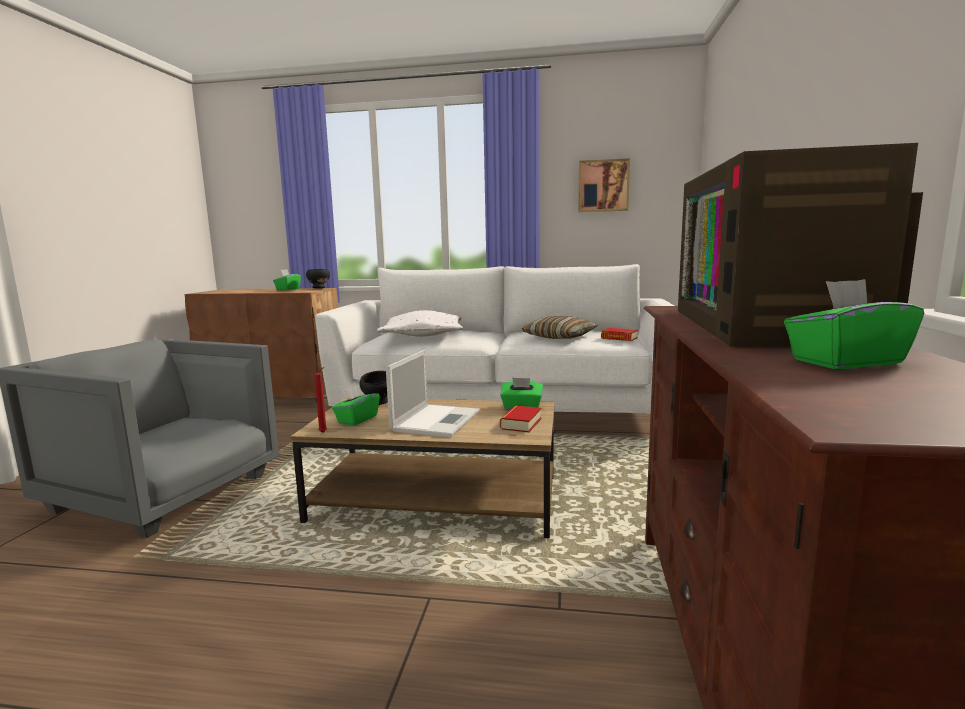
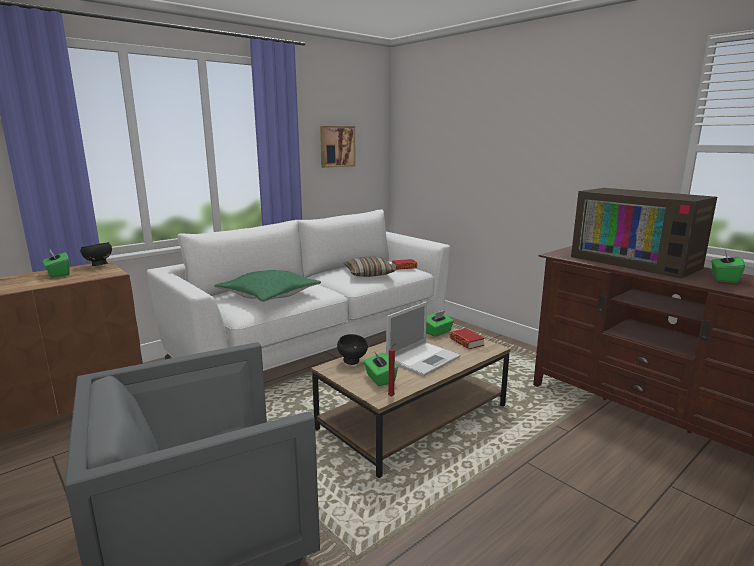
camera: 50 degrees left, 5 degrees up
white pillow [377,310,463,337] -> green pillow [215,270,321,302]
laptop [386,350,480,437] -> laptop turned 75 degrees clockwise [386,302,461,377]

